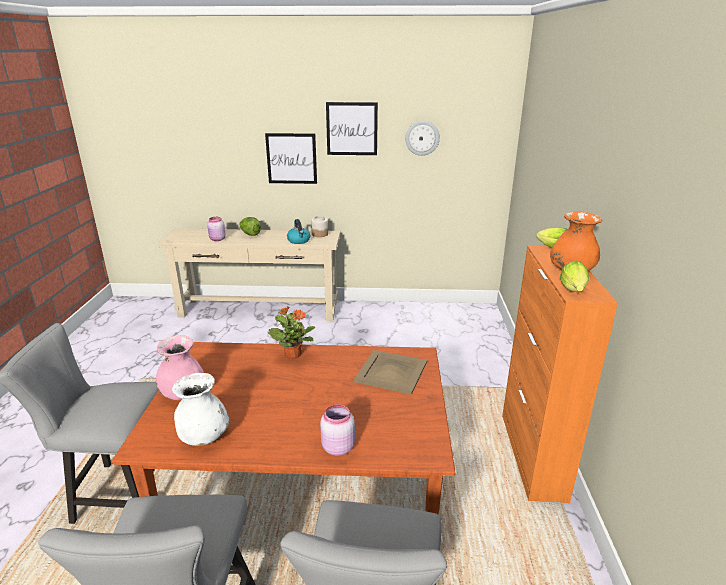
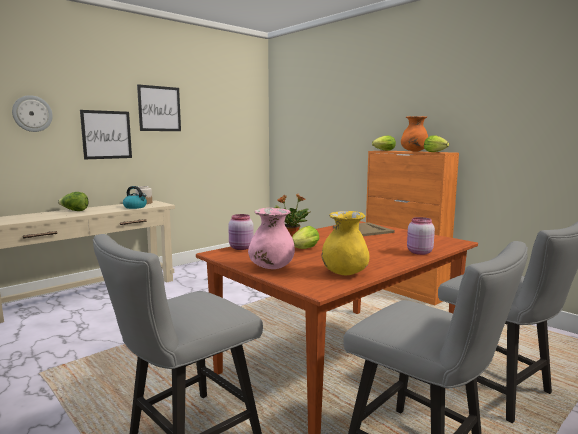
camera: 45 degrees left, 15 degrees down
white vase [172,373,229,446] -> yellow vase [322,211,369,275]
pink jar [207,217,226,241] -> pink jar moved to [228,214,254,250]
wall clock [405,121,440,156] -> wall clock moved to [12,95,53,132]
none -> lettuce [292,226,319,249]

